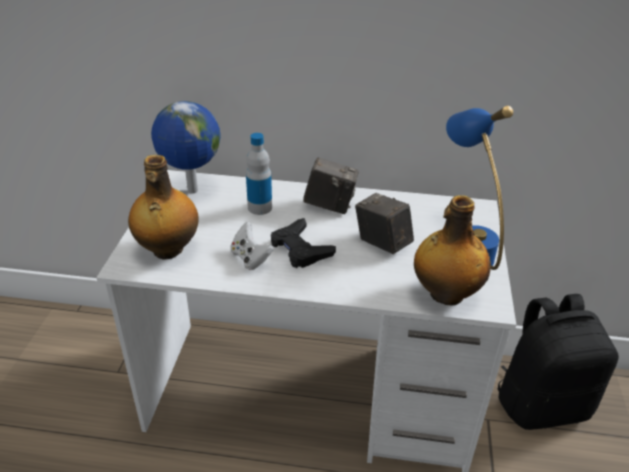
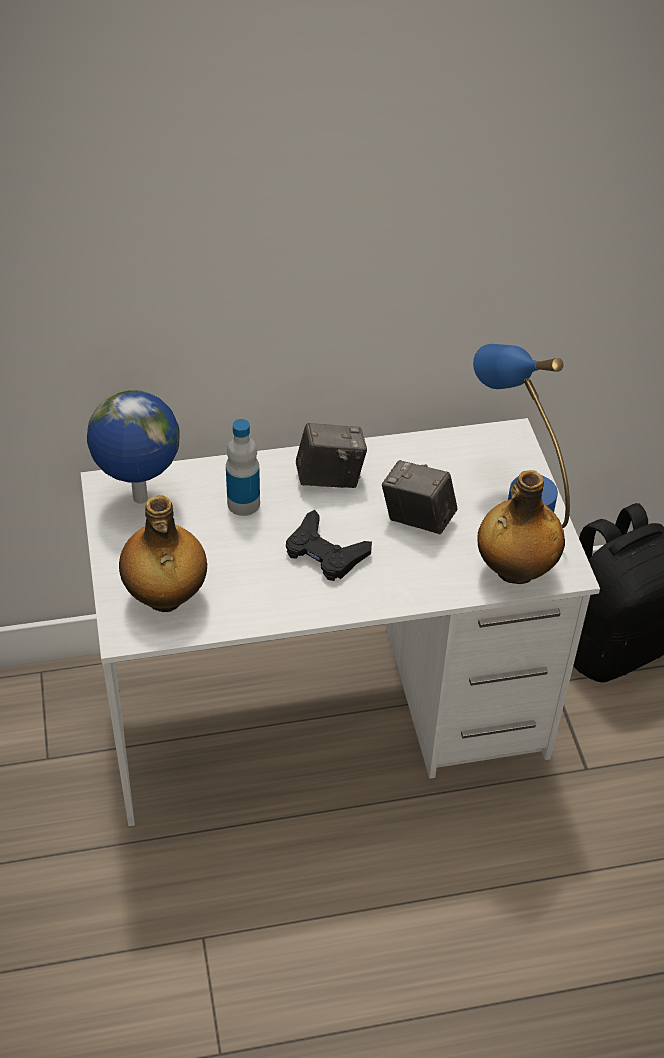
camera: 20 degrees left, 10 degrees up
white game controller [230,222,274,270] -> none

